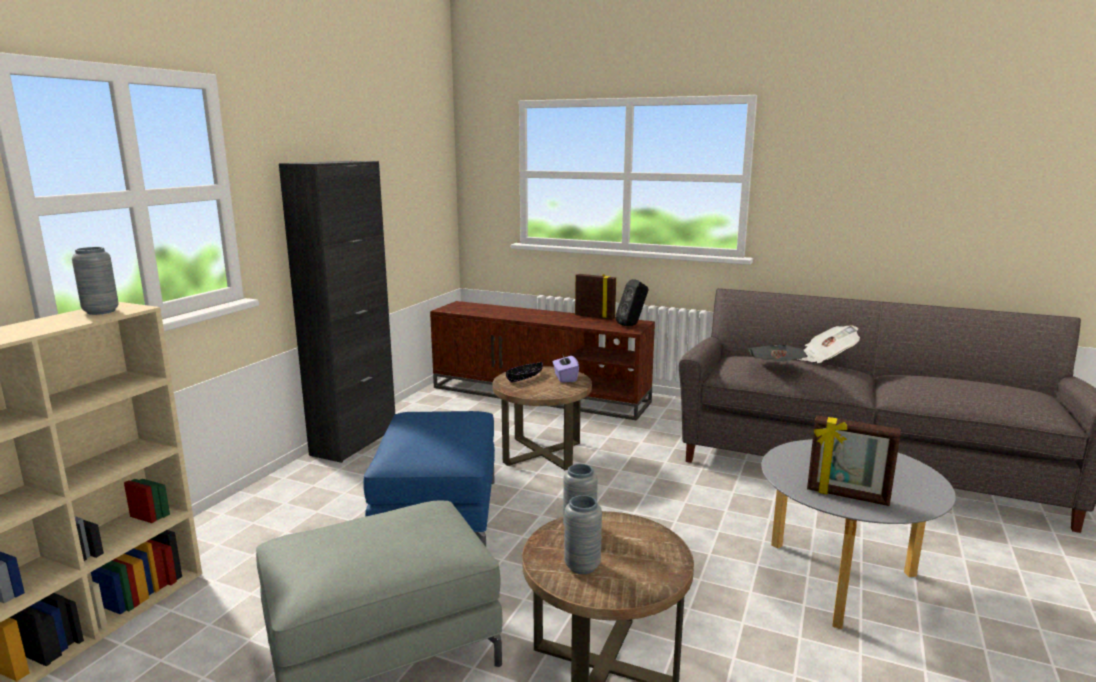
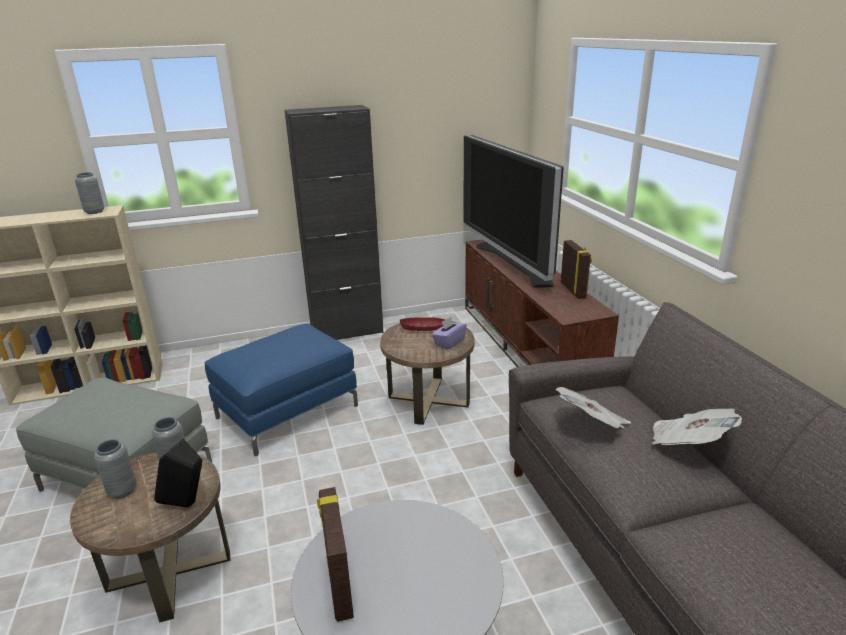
camera: 50 degrees right, 10 degrees up
black bowl [506,362,543,382] -> red bowl [400,317,445,331]
black speaker [615,279,648,326] -> black speaker moved to [154,439,202,508]
none -> television [463,135,564,288]

